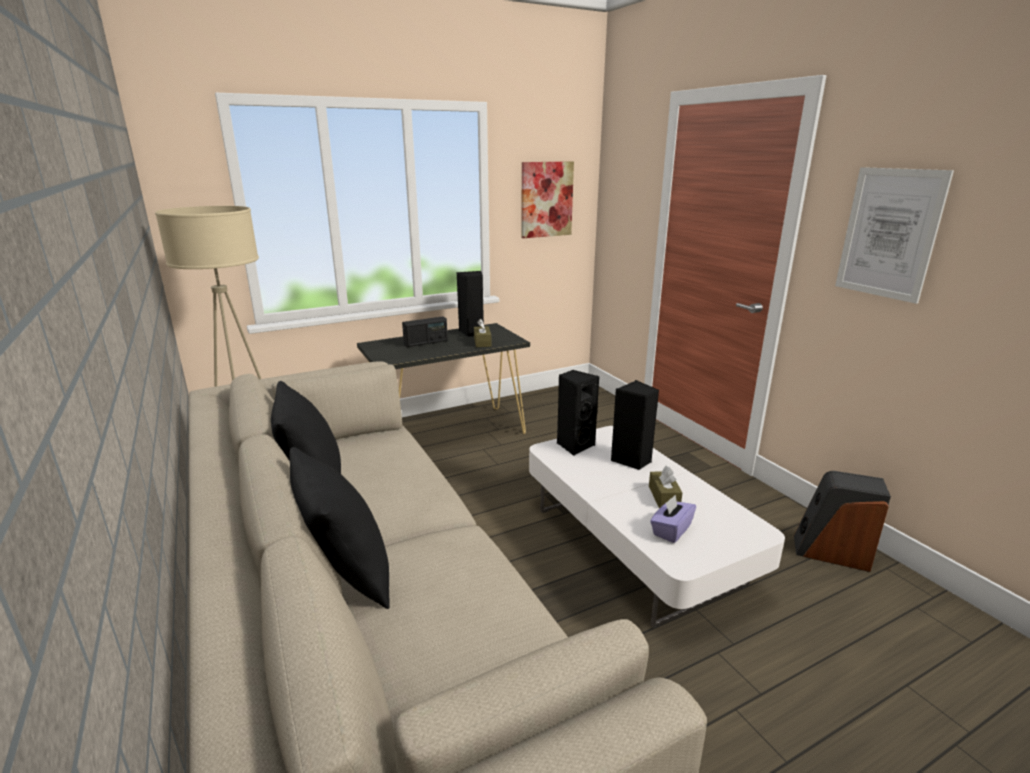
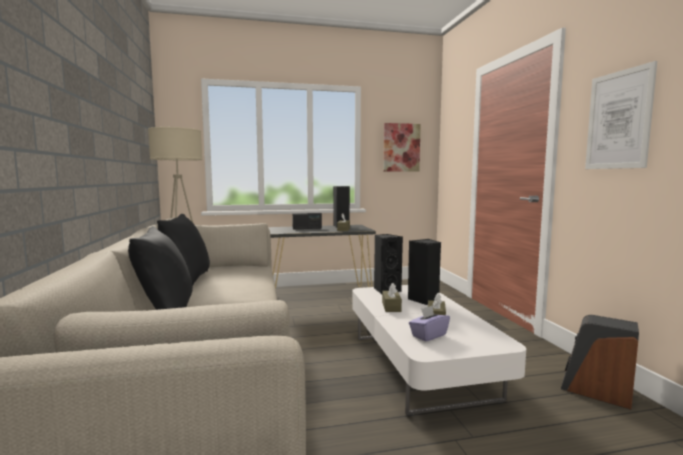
camera: 15 degrees right, 15 degrees down
none -> brown tissue box [382,283,402,312]

